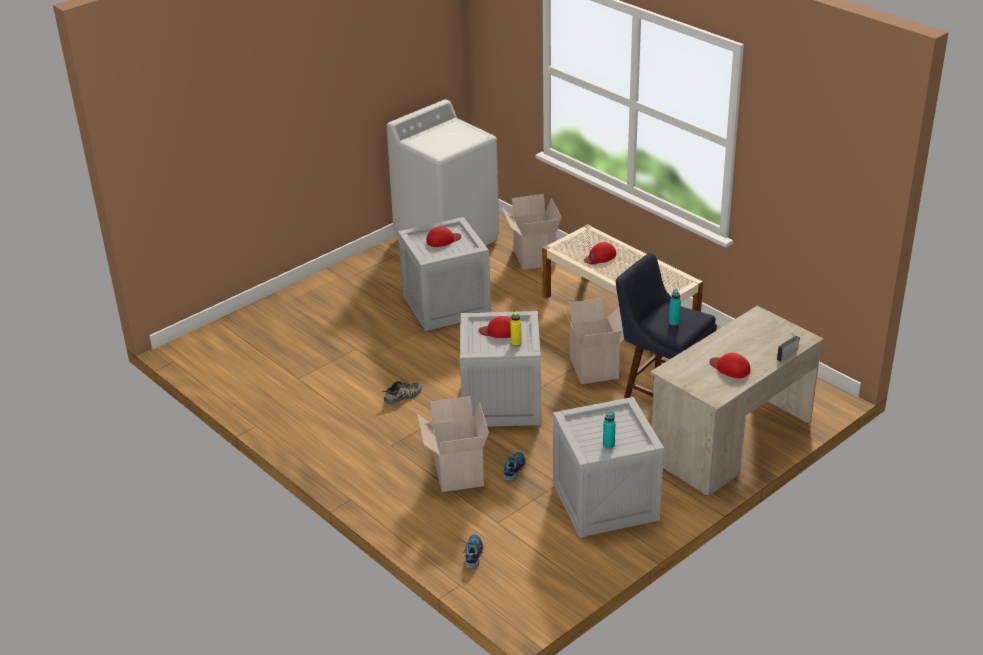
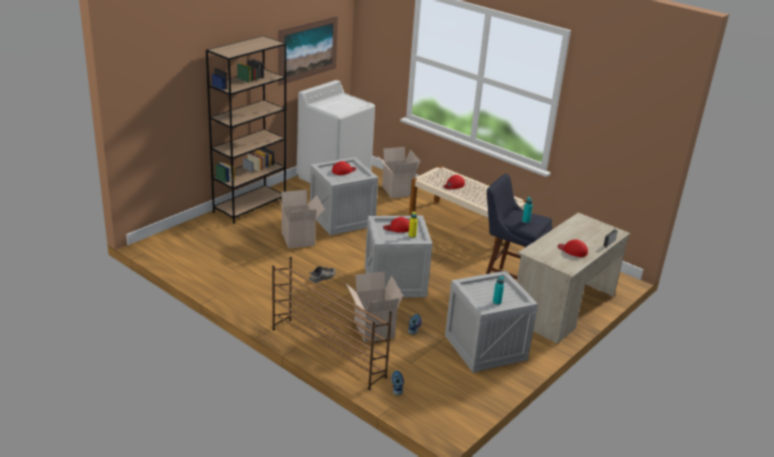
camera: 10 degrees left, 5 degrees down
cardboard box [564,298,624,384] -> cardboard box moved to [278,190,325,249]
none -> beige bookcase [206,36,286,224]
none -> brown shoe rack [272,257,392,390]
none -> picture [278,16,338,86]

